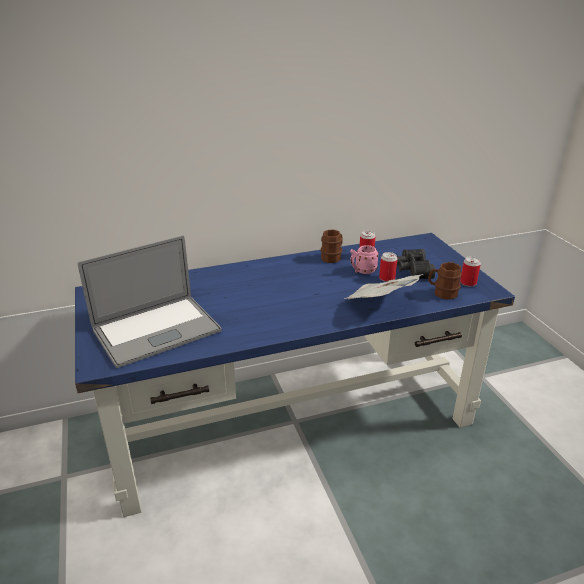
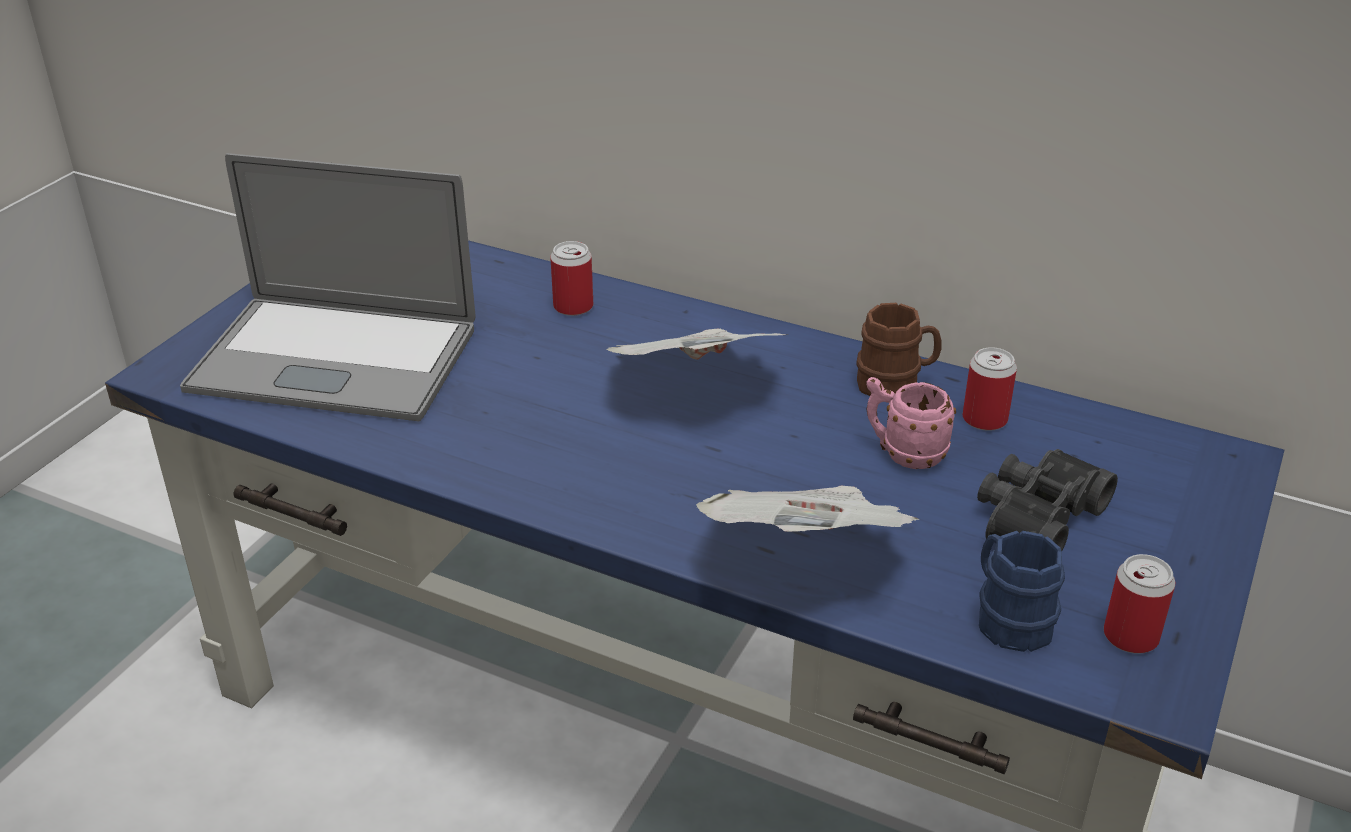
camera: 45 degrees right, 5 degrees up
can [379,252,398,282] -> can moved to [550,241,593,316]
brown mug [428,262,462,300] -> blue mug [979,531,1065,652]
none -> newspaper [606,328,787,360]

